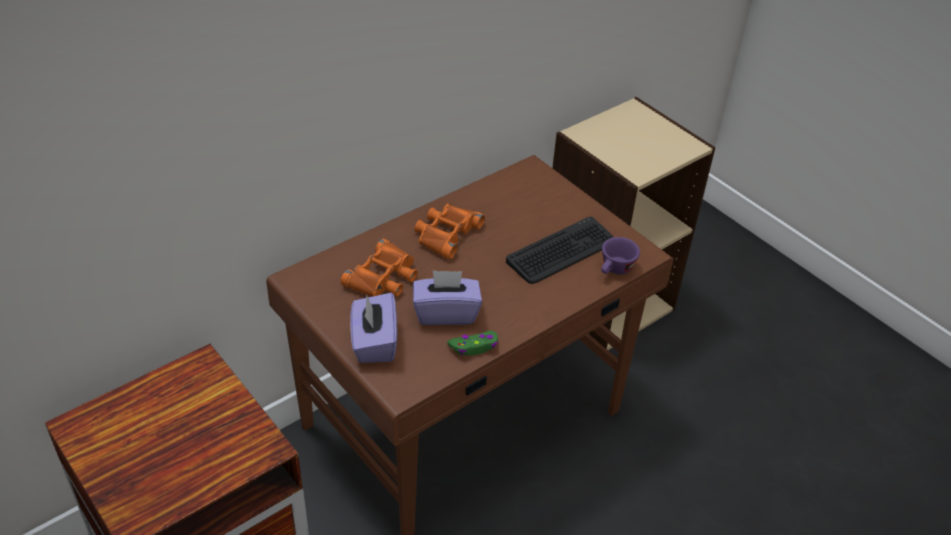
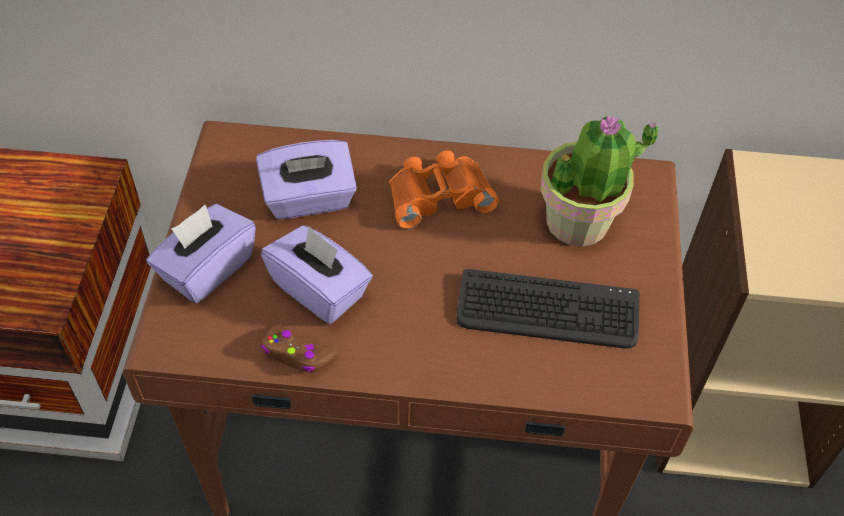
camera: 45 degrees right, 10 degrees up
orange binoculars [341,238,418,297] -> purple tissue box [256,140,357,219]
green game controller [447,331,498,356] -> brown game controller [261,324,338,372]
purple cup [601,237,640,274] -> none
none -> potted plant [540,115,659,247]

